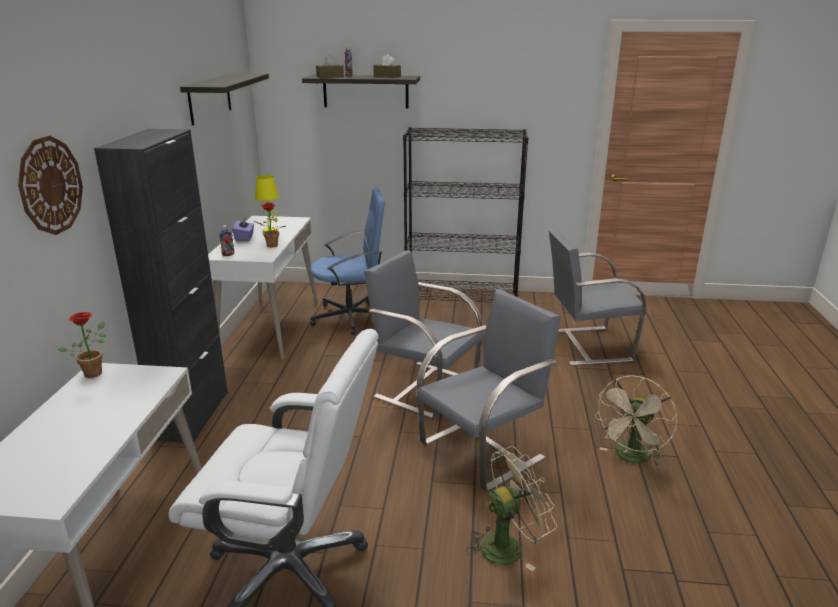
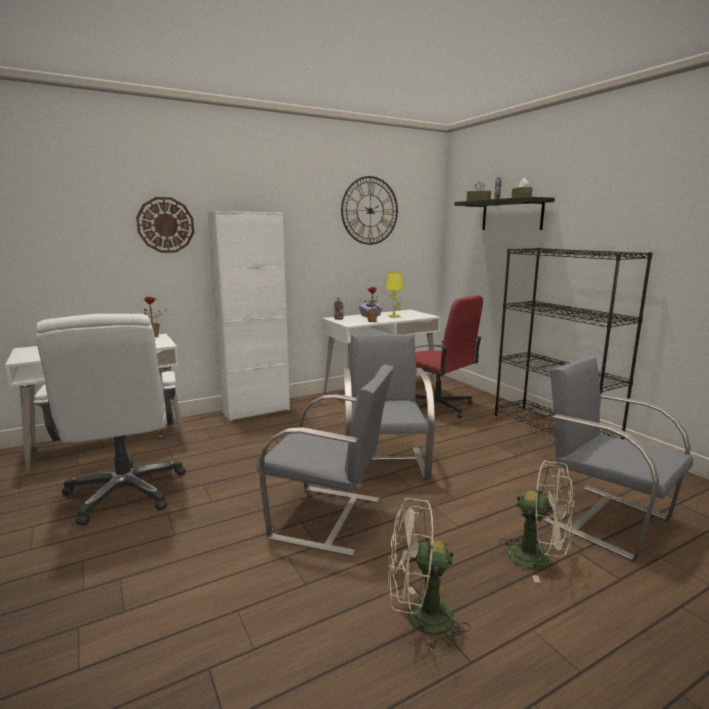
camera: 55 degrees right, 10 degrees down
black cabinet [94,129,228,442] -> white cabinet [208,211,290,421]
shelf [180,73,269,125] -> wall clock [341,176,398,245]
blue office chair [310,188,385,335] -> red office chair [415,295,483,418]
beige fan [467,446,557,571] -> beige fan moved to [499,460,574,582]

